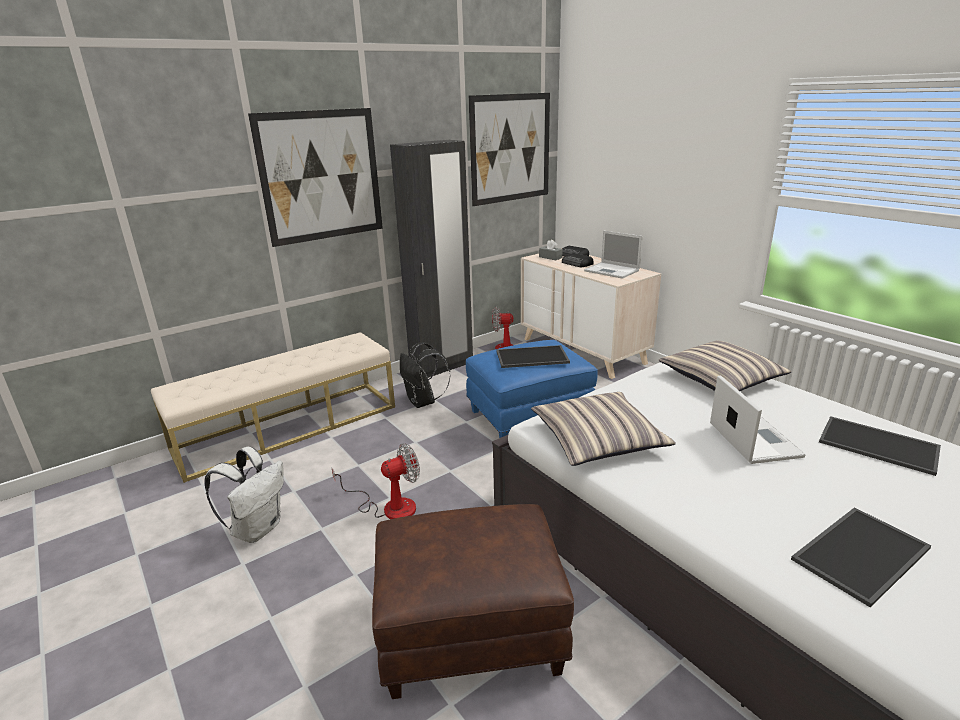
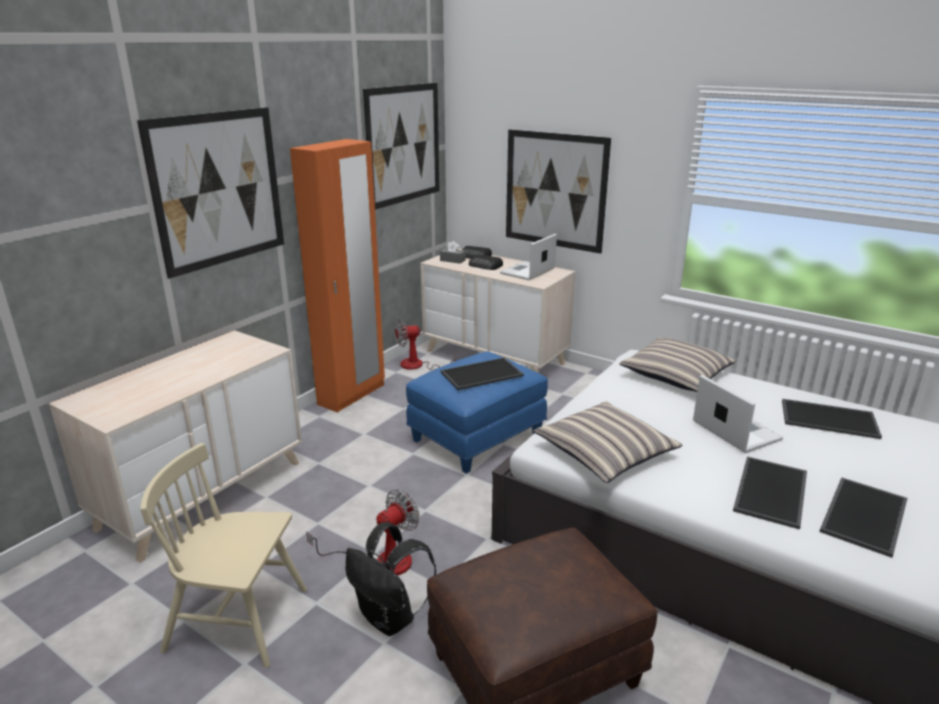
camera: 20 degrees left, 0 degrees up
beige bench [151,332,395,483] -> beige dresser [49,330,302,563]
white backpack [204,446,284,543] -> beige chair [140,443,307,668]
black wardrobe [390,140,473,378] -> orange wardrobe [290,139,385,413]
black backpack [400,342,451,408] -> black backpack moved to [346,522,436,636]
laptop [584,231,643,279] -> laptop turned 105 degrees clockwise [500,234,557,280]
none -> picture [506,129,611,254]
none -> tray [733,456,807,529]

